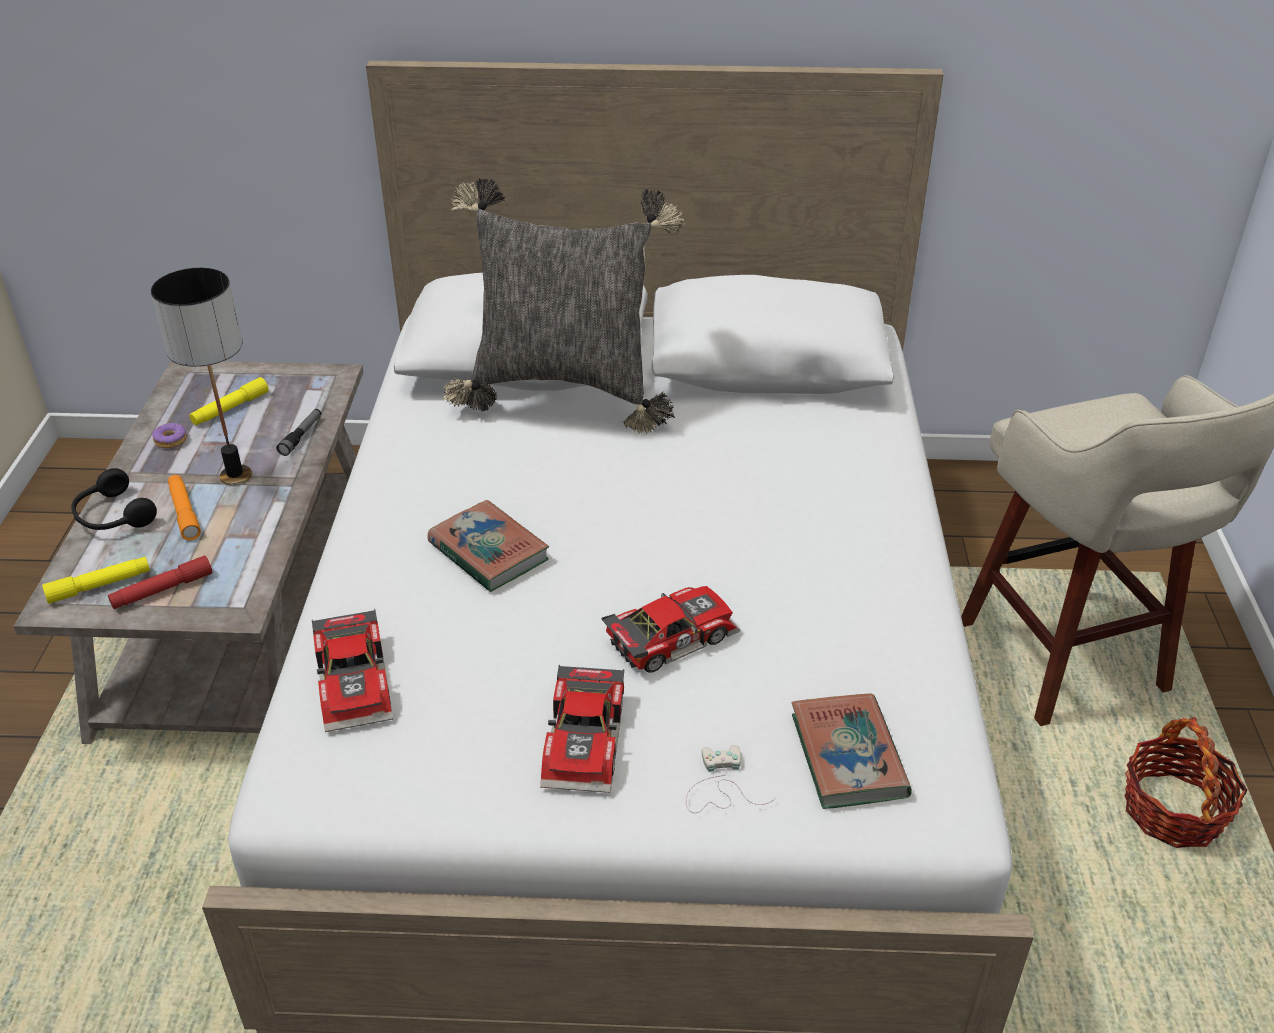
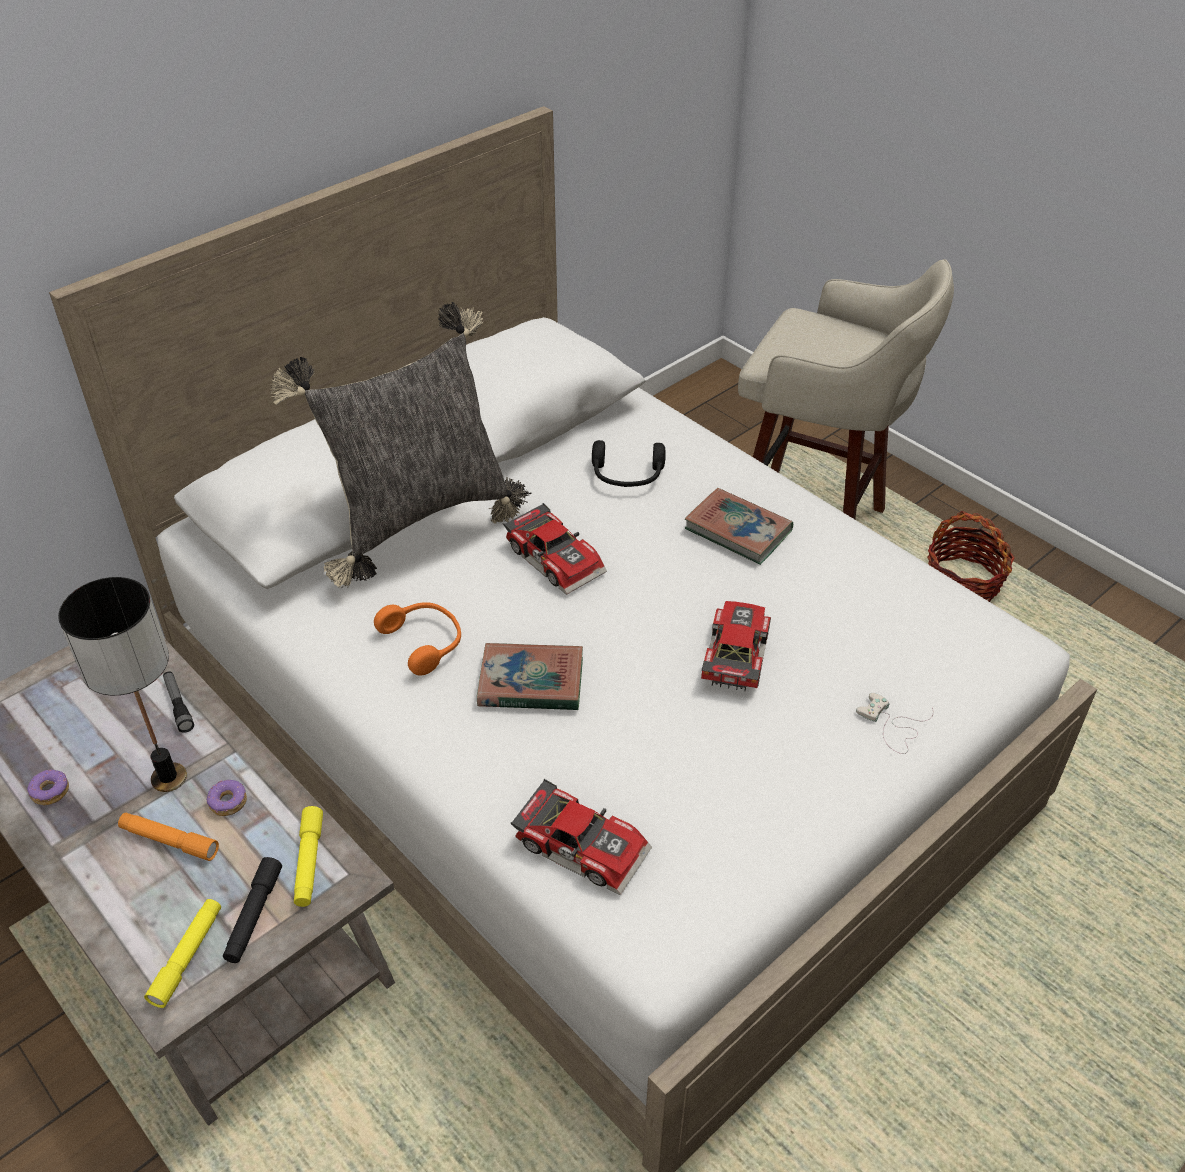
camera: 45 degrees left, 5 degrees up
black headphones [71,468,157,530] -> black headphones moved to [592,440,666,487]
red flashlight [108,555,212,609] -> black flashlight [223,857,282,963]
yellow flashlight [190,377,269,425] -> yellow flashlight moved to [294,806,323,907]
toy car [540,665,624,793] -> toy car moved to [503,503,607,595]
book [792,694,912,809] -> book moved to [685,488,793,565]
none -> donut [207,780,247,816]
none -> orange headphones [374,602,461,676]

